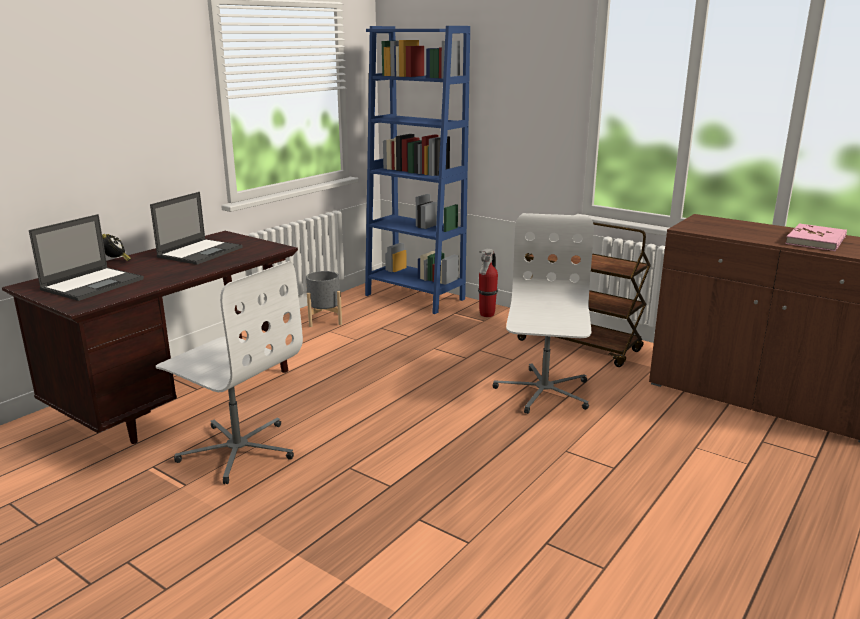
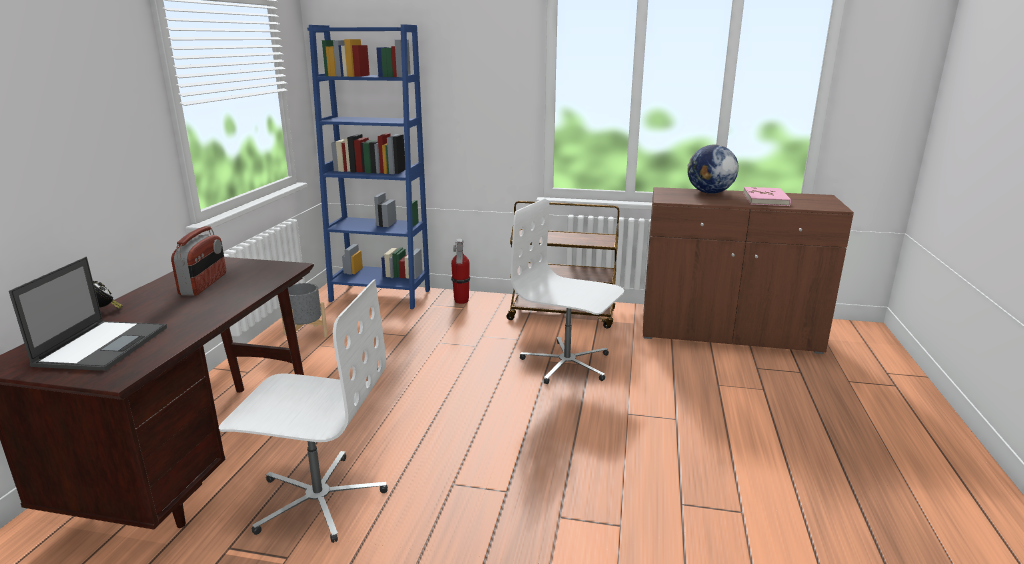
camera: 25 degrees left, 0 degrees up
laptop [150,192,242,265] -> radio [171,226,226,295]
white office chair [493,213,594,414] -> white office chair turned 45 degrees counterclockwise [511,198,624,384]
none -> globe [687,145,738,194]

